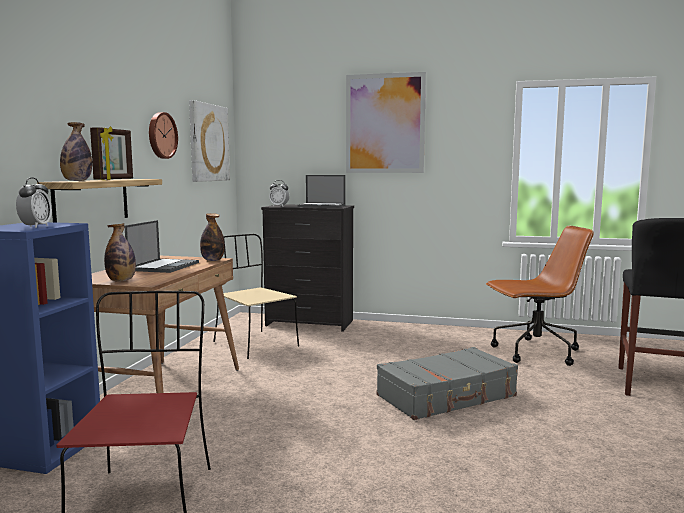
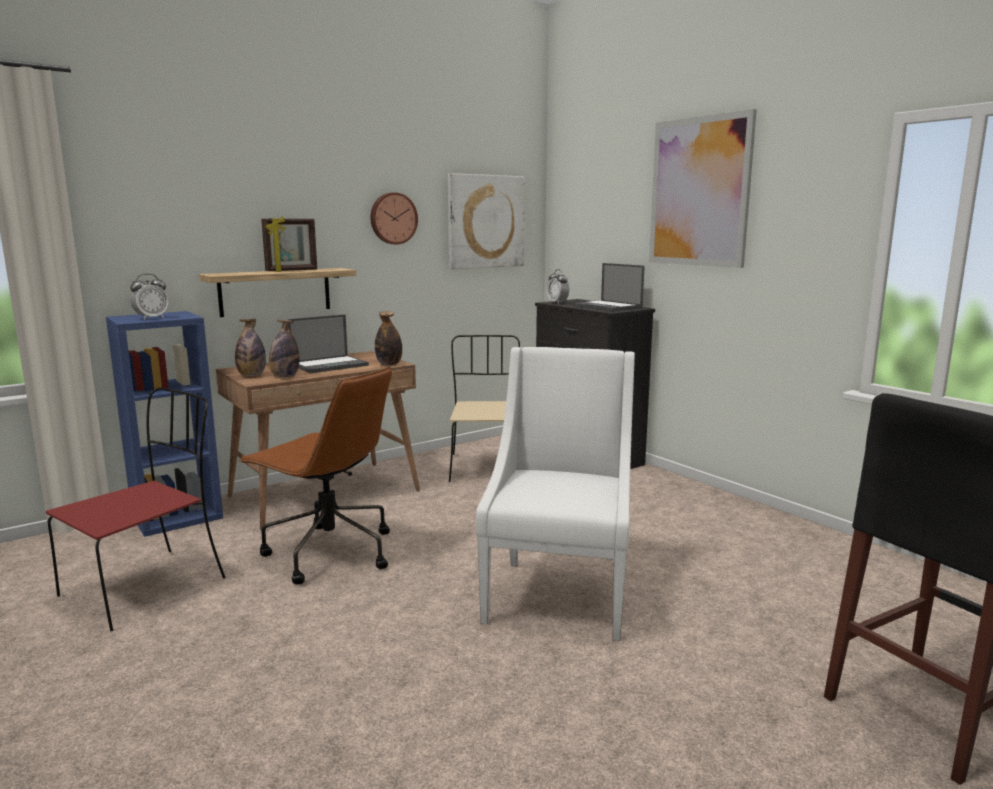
camera: 40 degrees right, 5 degrees up
bottle [60,122,92,181] -> bottle moved to [269,320,300,377]
grey suitcase [376,347,518,420] -> white armchair [476,347,635,641]
brown office chair [486,226,594,366] -> brown office chair moved to [238,367,392,585]

